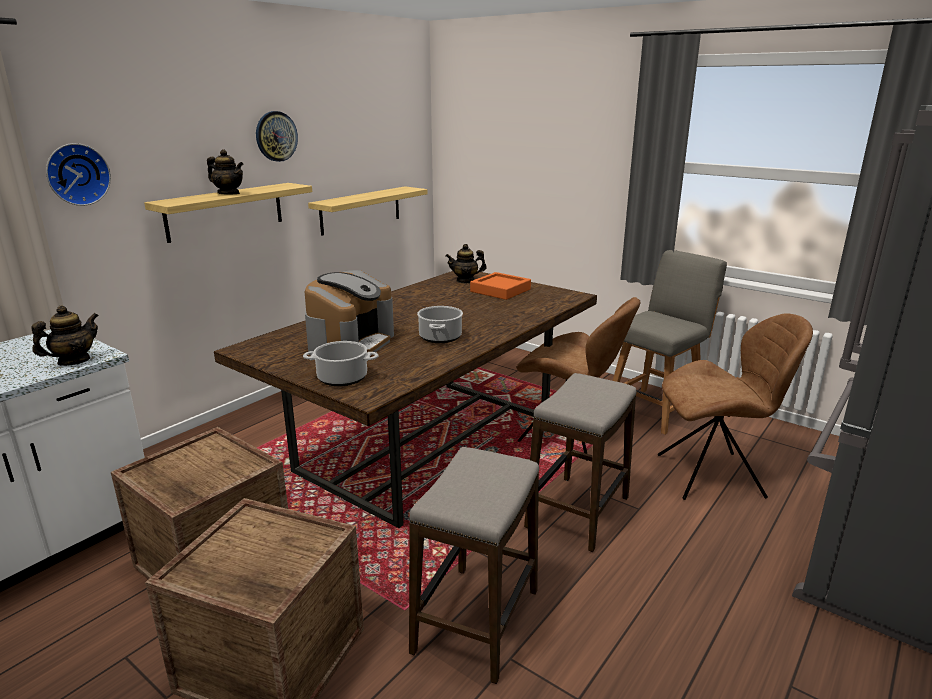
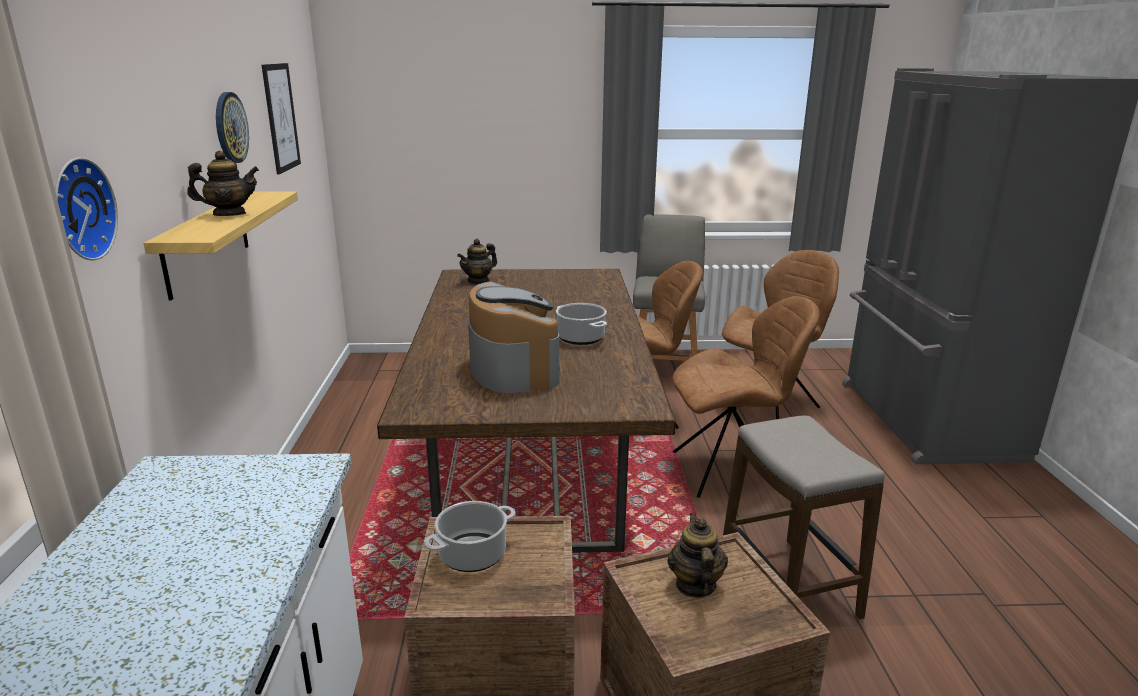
camera: 40 degrees left, 0 degrees up
teapot [31,305,99,366] -> teapot moved to [667,513,728,598]
cooking pot [303,341,378,386] -> cooking pot moved to [424,501,516,572]
shelf [308,186,427,236] -> none
orange tray [470,272,531,300] -> none
stool [524,373,637,552] -> brown chair [672,296,820,498]
none -> picture [262,63,301,175]

